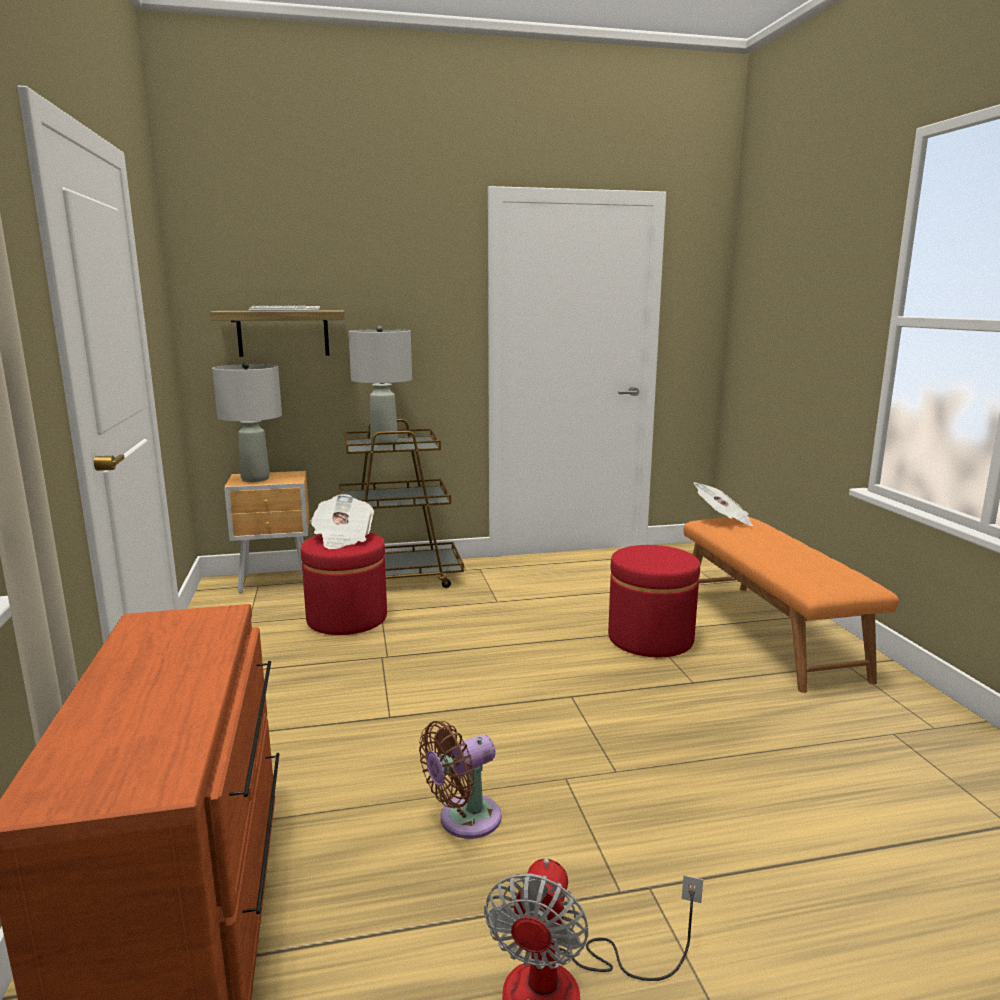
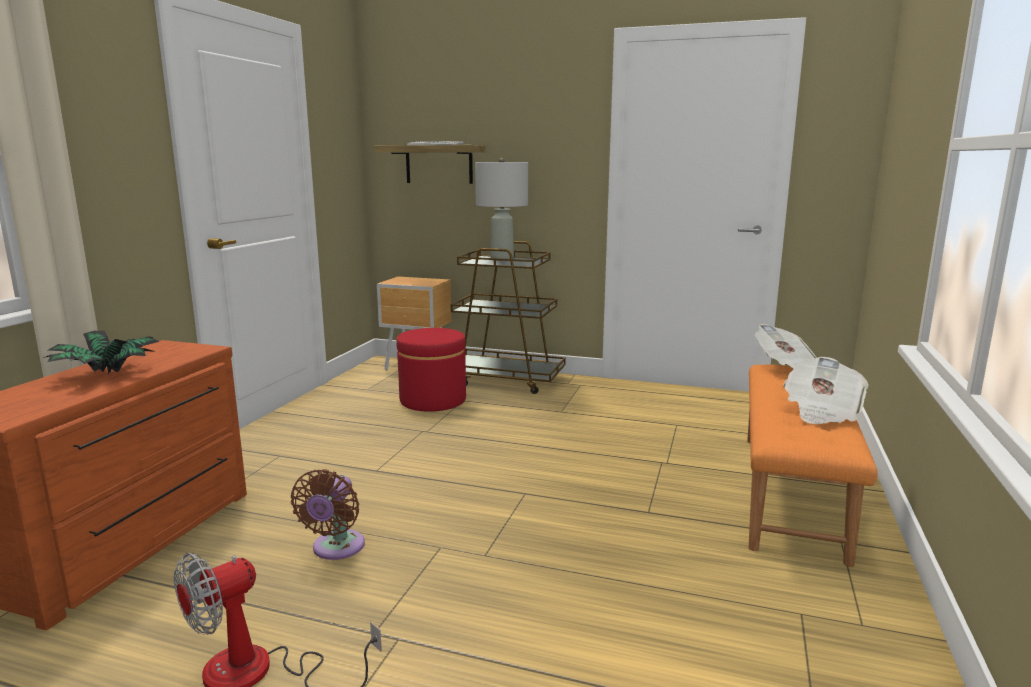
camera: 30 degrees right, 0 degrees up
grey table lamp [212,362,282,482] -> none
newspaper [310,494,374,549] -> newspaper moved to [783,357,869,424]
brown fan [419,721,502,839] -> brown fan turned 75 degrees counterclockwise [290,469,365,560]
red ottoman [608,545,700,657] -> none
none -> potted plant [43,331,159,374]

